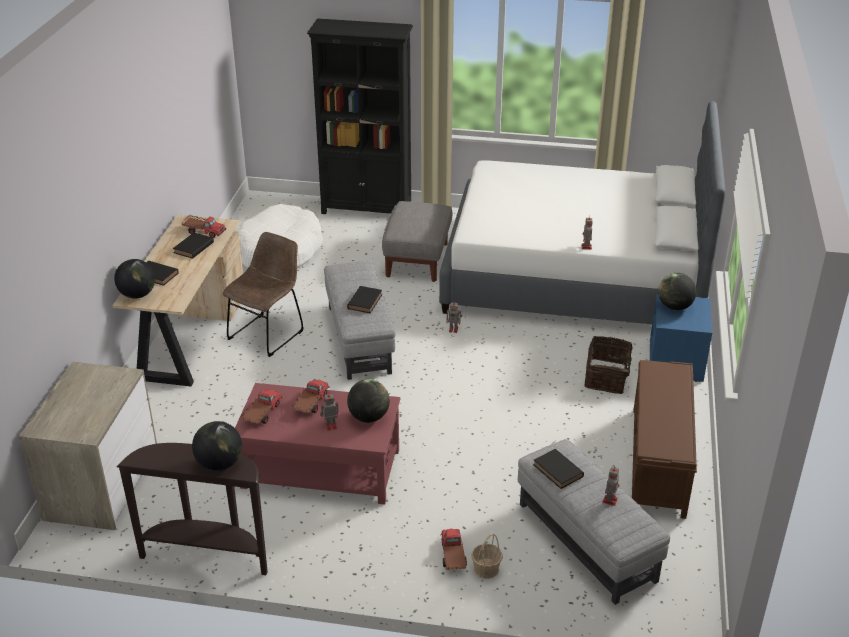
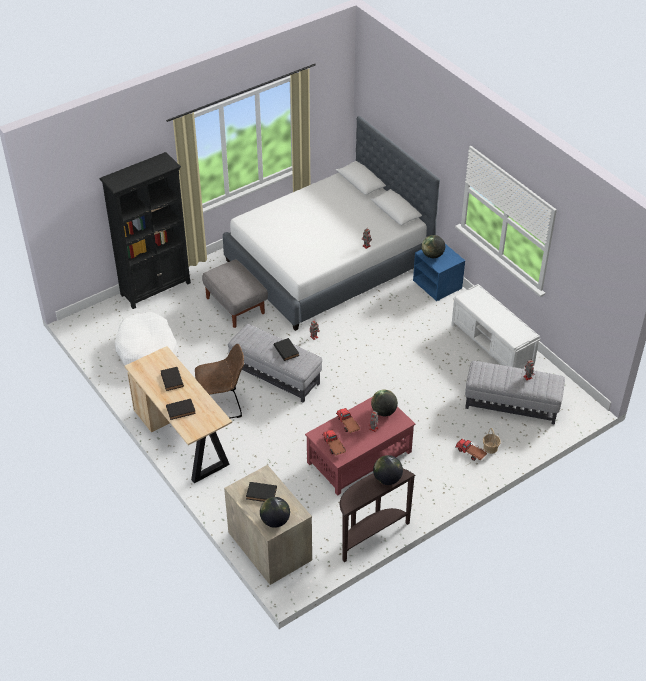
camera: 45 degrees left, 10 degrees up
globe [114,259,155,299] -> globe moved to [260,497,290,528]
toy truck [182,215,226,238] -> none
brown chair [223,232,304,357] -> brown chair turned 90 degrees clockwise [195,344,244,418]
black book [533,449,584,489] -> black book moved to [246,482,277,502]
basket [585,336,642,394] -> none
brown bench [632,360,697,519] -> white bench [451,284,540,368]

